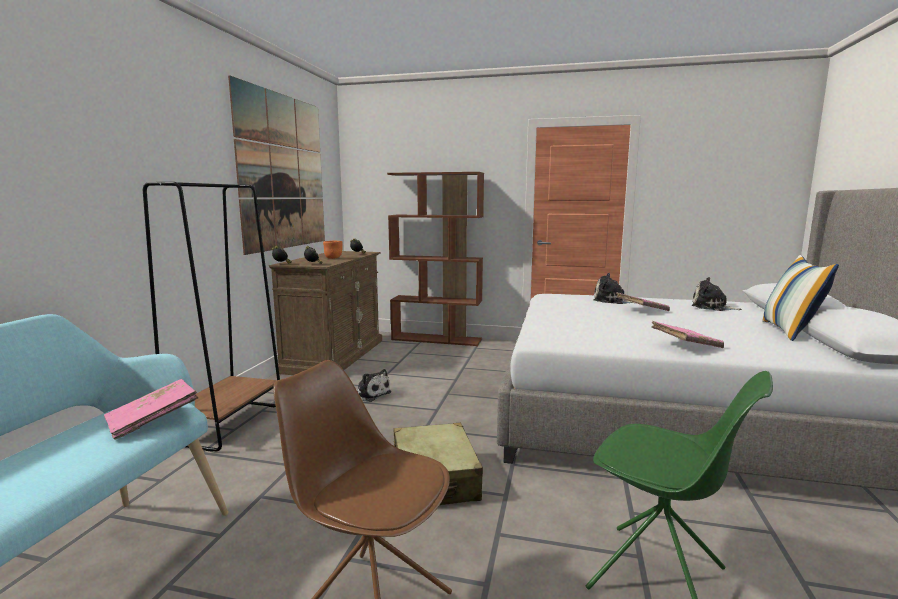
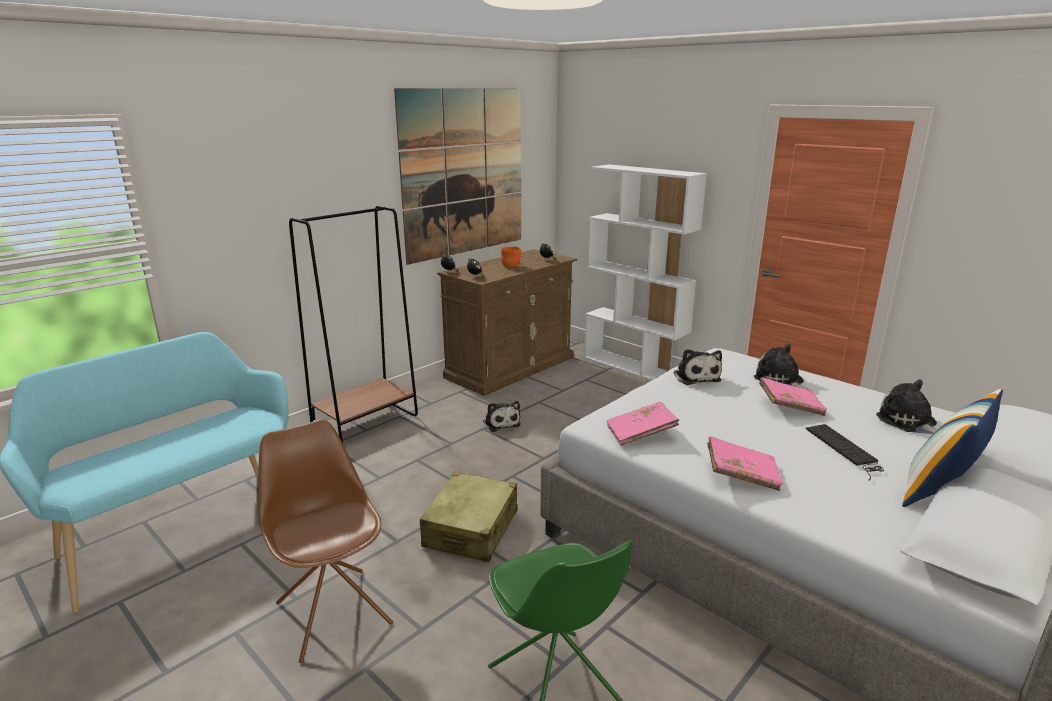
camera: 30 degrees right, 10 degrees up
pink book [104,379,198,440] -> pink book moved to [607,402,679,446]
brown bookcase [387,172,484,346] -> white bookcase [584,164,707,381]
none -> plush toy [673,349,722,385]
none -> keyboard [805,424,884,481]

